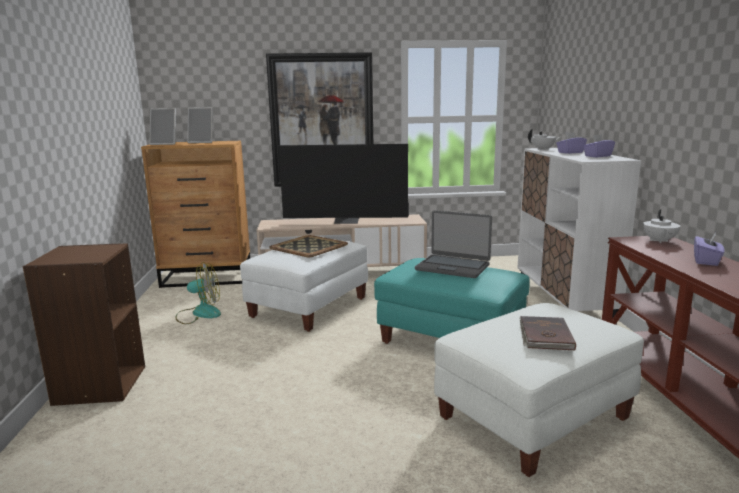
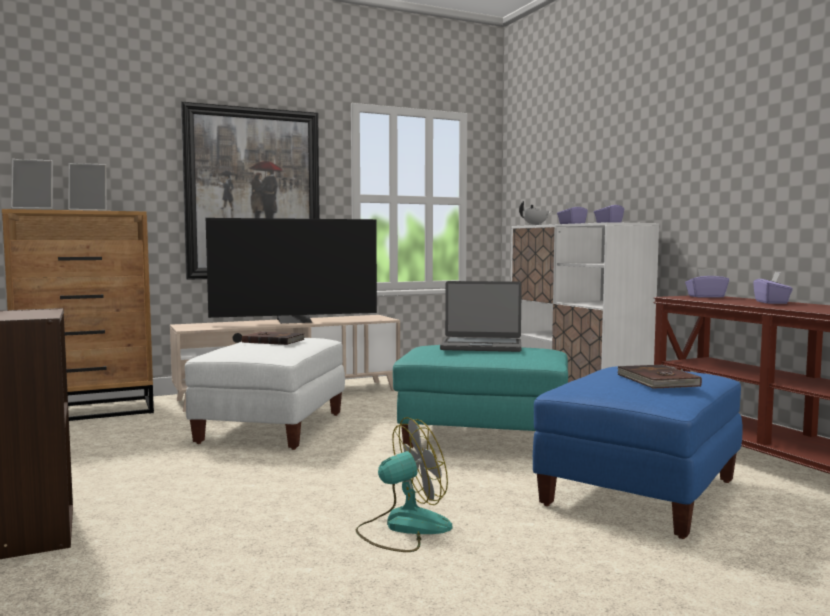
camera: 20 degrees left, 10 degrees down
fan [176,262,221,324] -> fan moved to [356,417,452,552]
tray [269,235,348,257] -> brown book [242,331,305,345]
white ottoman [434,303,644,477] -> blue ottoman [533,367,743,539]
white teapot [643,209,680,243] -> purple tissue box [685,269,729,298]

